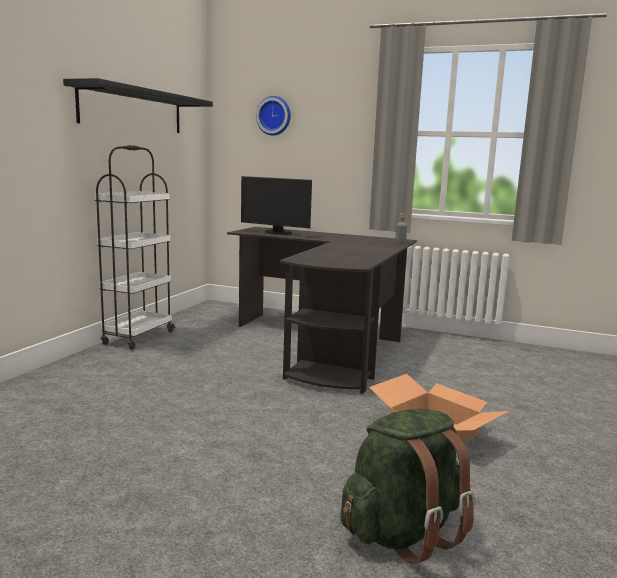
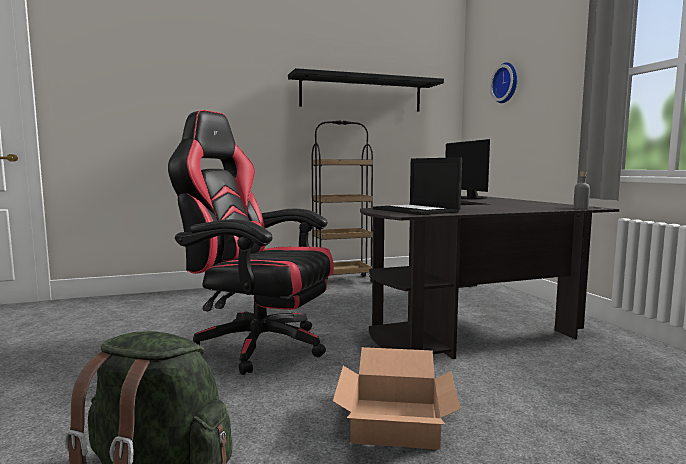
camera: 50 degrees right, 5 degrees down
white cart [95,145,175,350] -> brown cart [312,121,373,282]
none -> black office chair [168,110,334,375]
none -> laptop [373,157,462,215]

